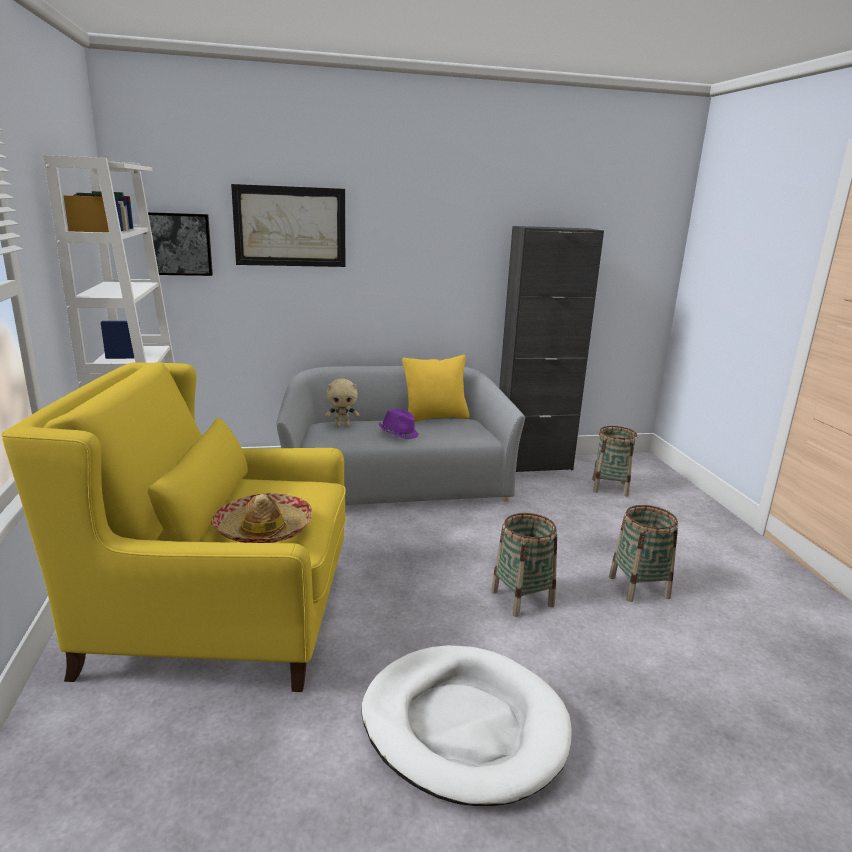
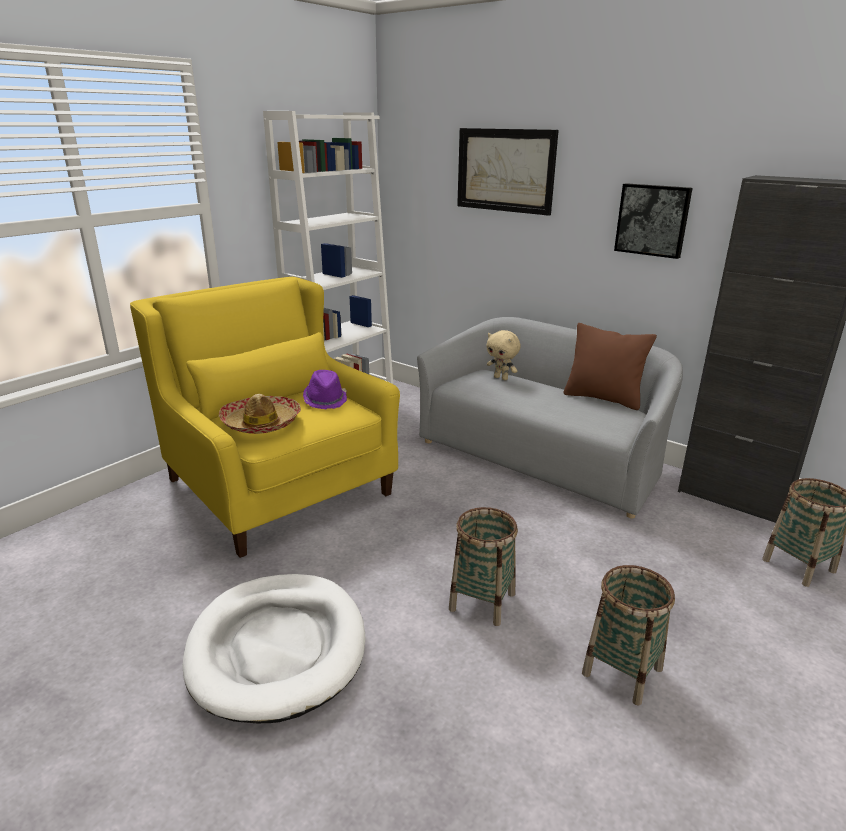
camera: 50 degrees right, 5 degrees up
picture [148,212,213,276] -> picture moved to [614,183,693,259]
purple hat [379,409,419,439] -> purple hat moved to [303,370,347,409]
yellow pillow [402,355,470,422] -> brown pillow [563,323,657,410]

